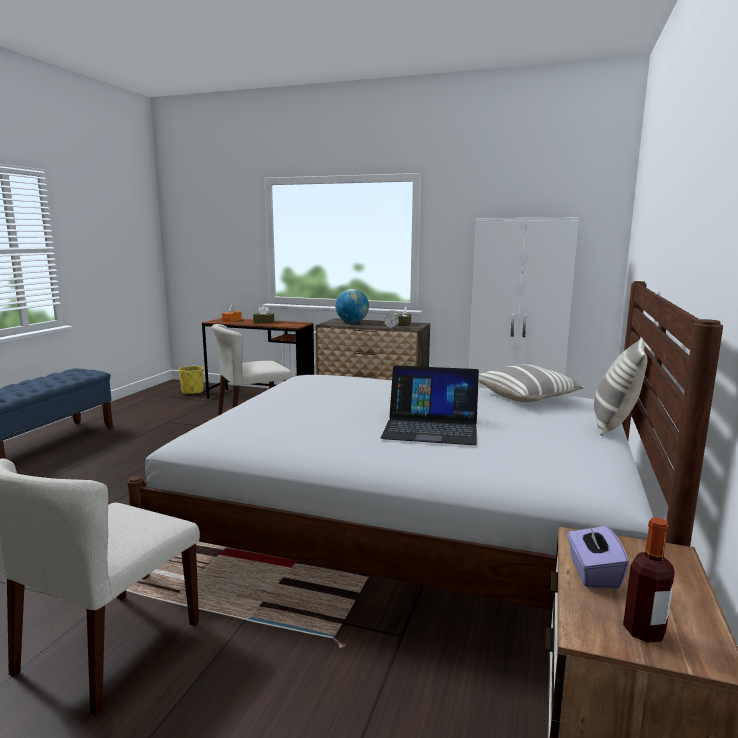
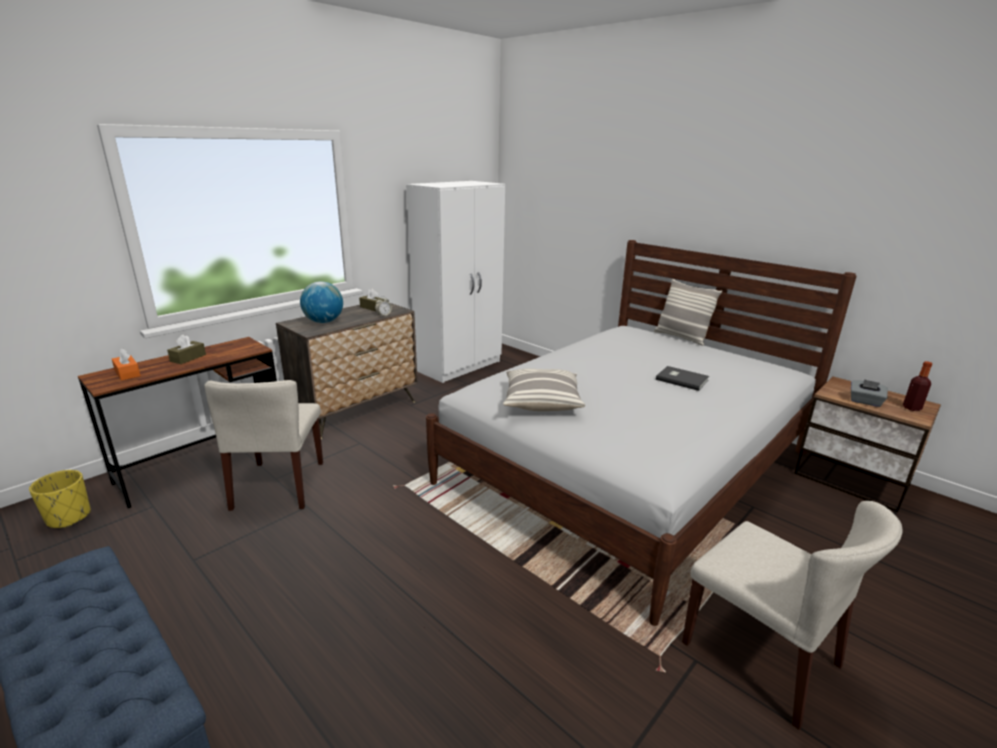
camera: 65 degrees left, 10 degrees up
laptop [381,365,479,445] -> grey book [656,366,709,391]
pillow [478,364,585,402] -> pillow moved to [503,369,585,411]
purple tissue box [567,523,629,589] -> grey tissue box [851,379,888,407]

